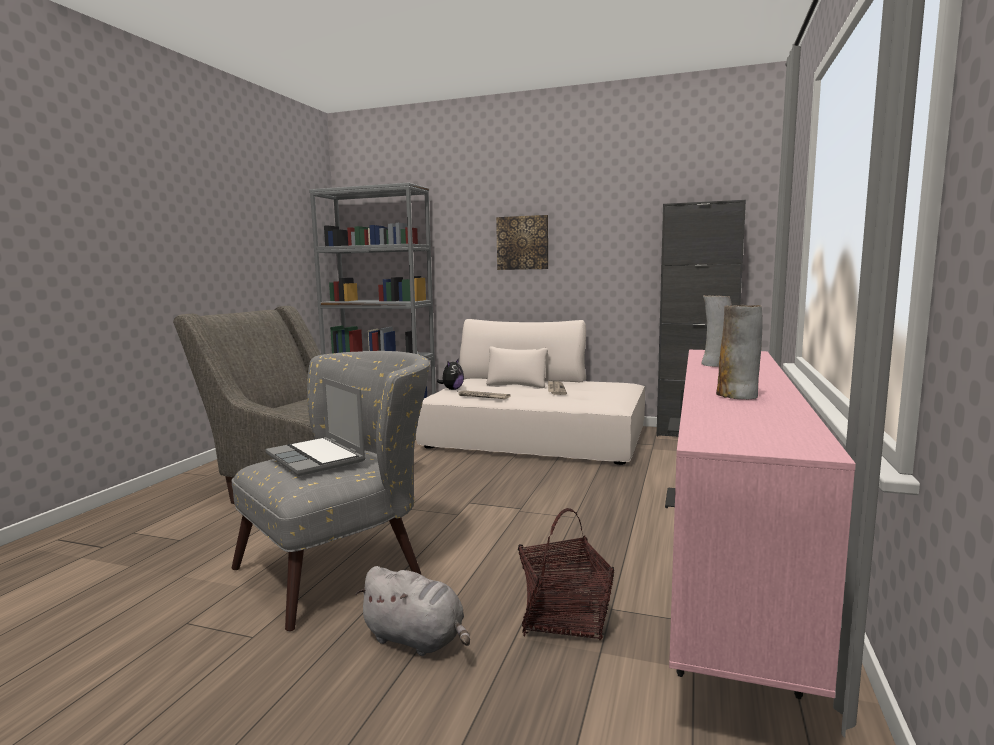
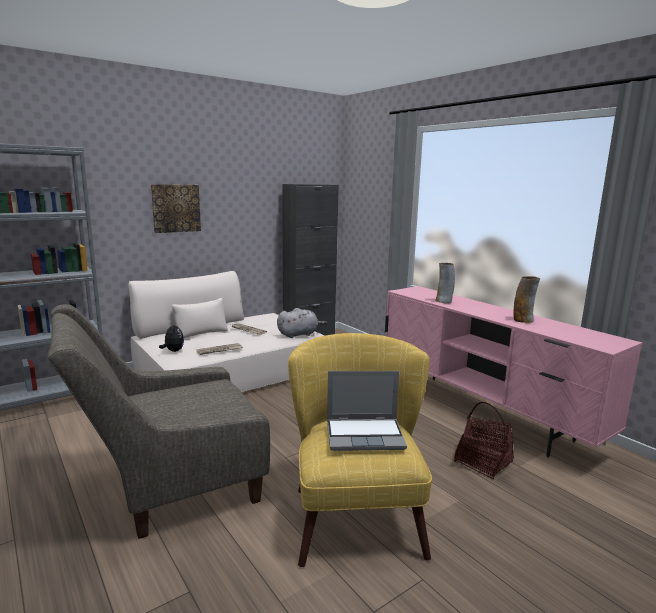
camera: 55 degrees left, 5 degrees up
grey armchair [232,351,431,632] -> yellow armchair [288,333,432,567]
grey plush toy [355,566,470,656] -> grey plush toy moved to [277,308,327,338]

